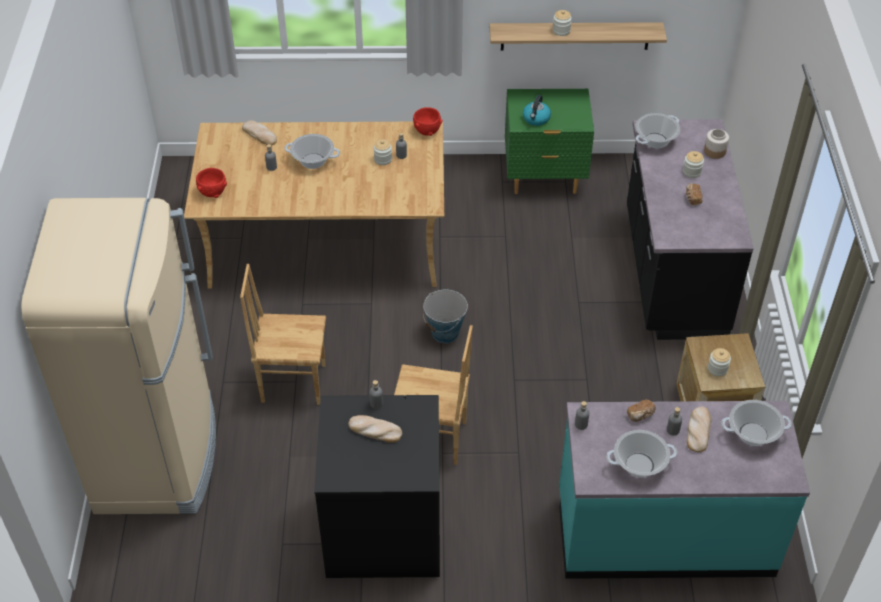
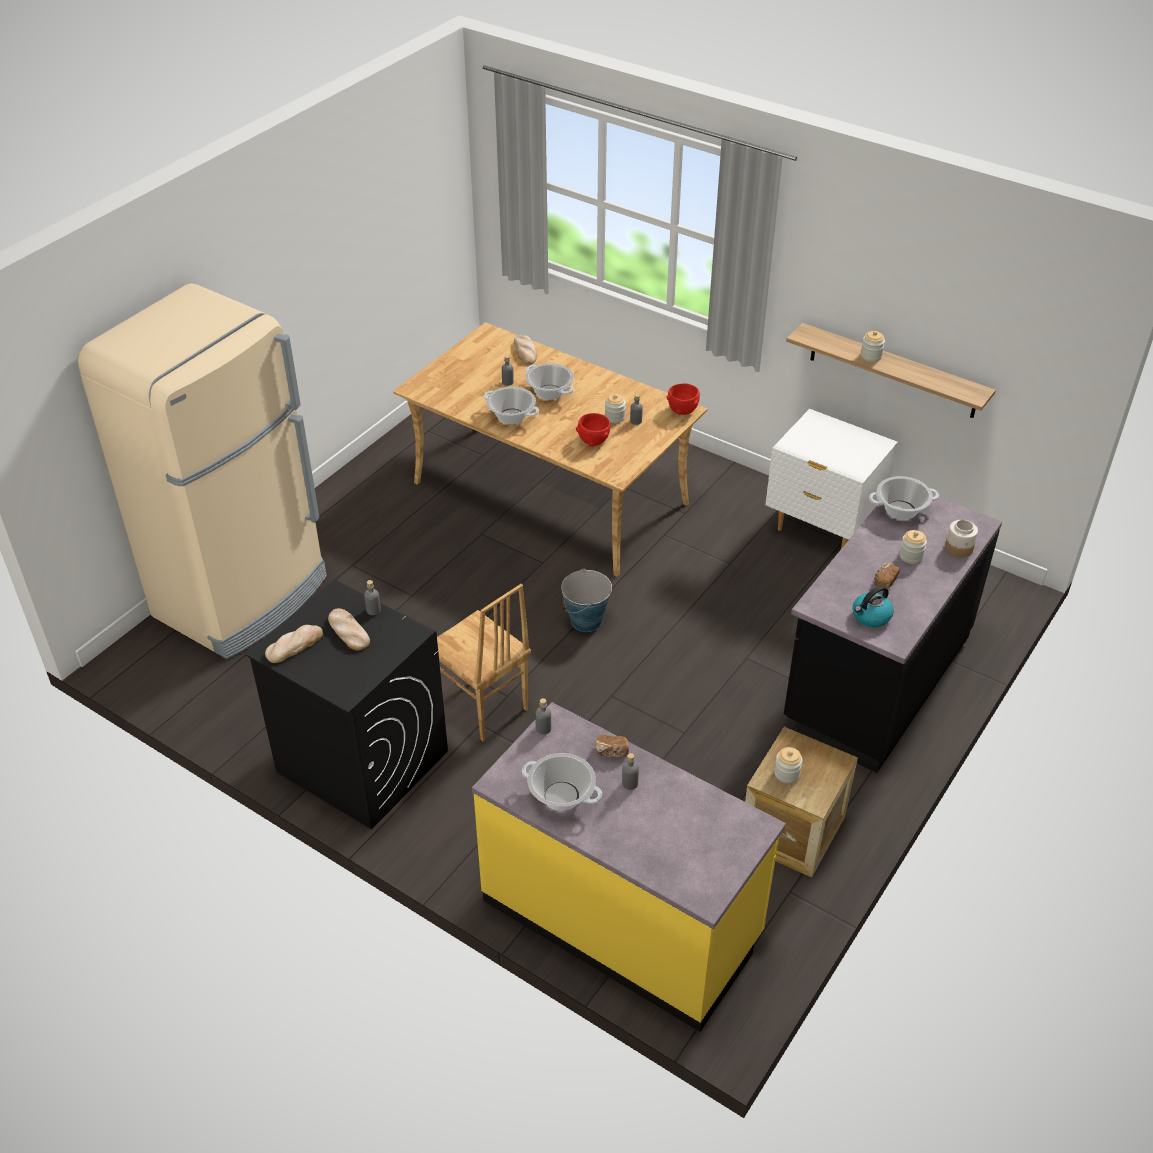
camera: 35 degrees right, 5 degrees down
red bowl [196,168,227,198] -> red bowl moved to [576,413,610,447]
brown chair [240,264,326,405] -> none
green nightstand [505,89,594,194] -> white nightstand [766,409,898,549]
kettle [523,95,551,126] -> kettle moved to [852,585,894,627]
turquoise counter [559,401,810,579] -> yellow counter [472,702,786,1032]
bread [687,406,711,453] -> bread moved to [265,625,323,663]
cooking pot [721,400,792,446] -> cooking pot moved to [483,386,539,424]

